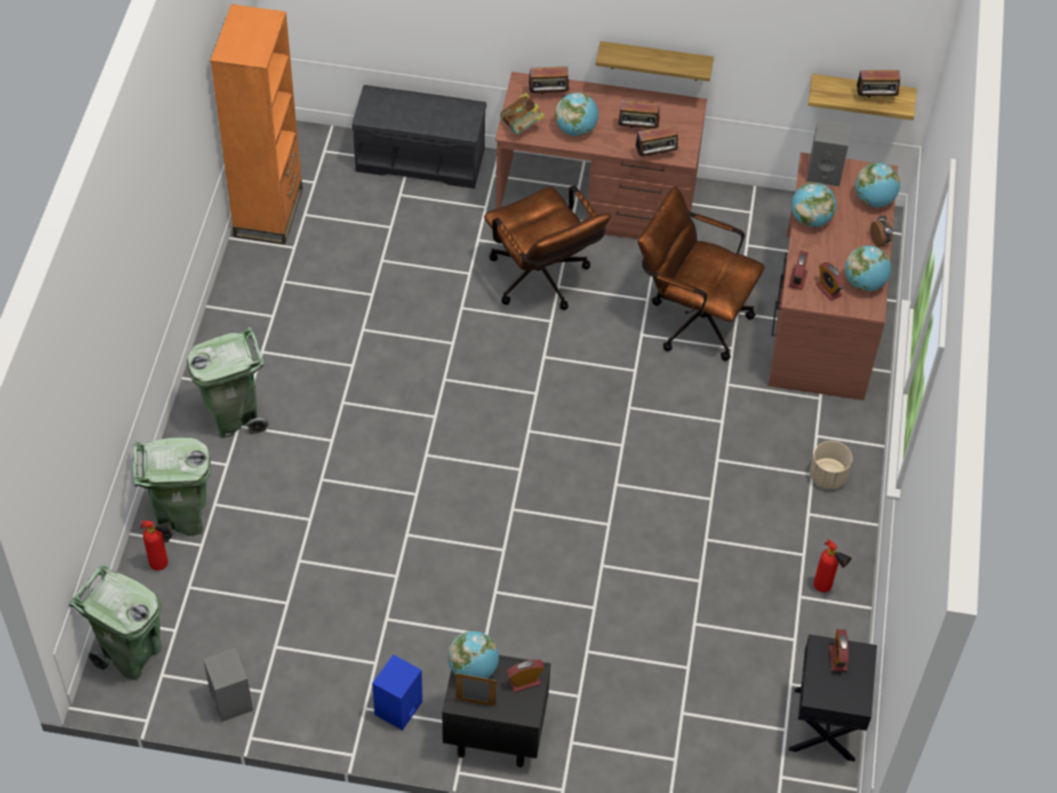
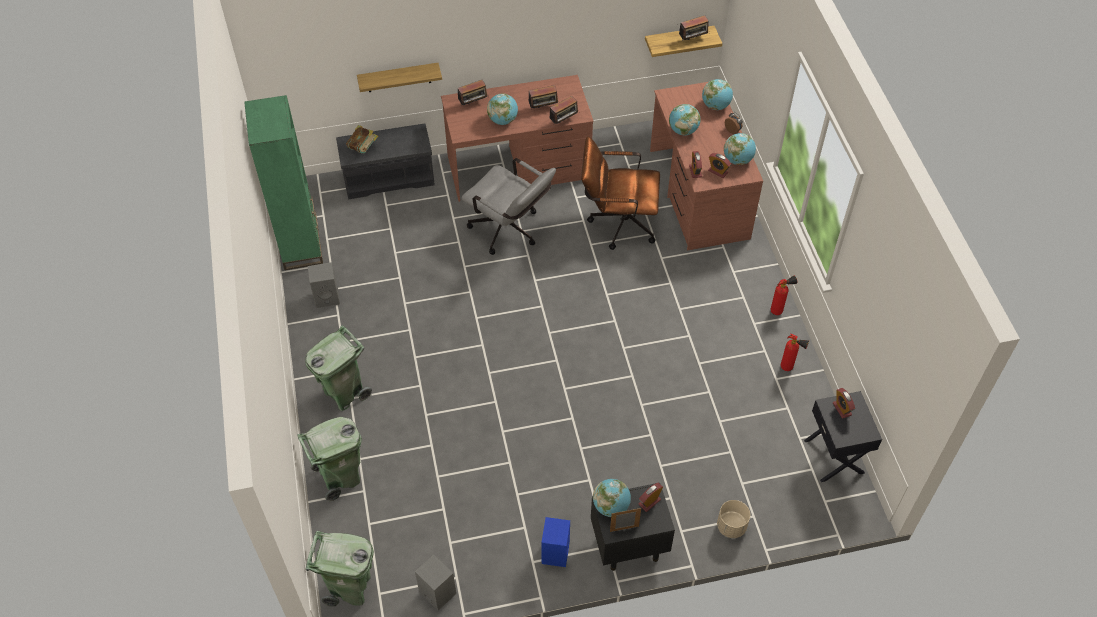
camera: 20 degrees left, 0 degrees up
fire extinguisher [140,521,172,571] -> fire extinguisher moved to [771,275,797,315]
orange bookcase [210,4,303,244] -> green bookcase [244,95,323,270]
brown office chair [484,185,611,310] -> grey office chair [461,158,556,255]
book [500,93,546,134] -> book moved to [346,125,378,153]
shelf [596,41,714,82] -> shelf moved to [357,63,442,92]
grey speaker [806,119,851,187] -> grey speaker moved to [308,262,340,309]
beige planter [810,441,852,490] -> beige planter moved to [717,500,750,538]

